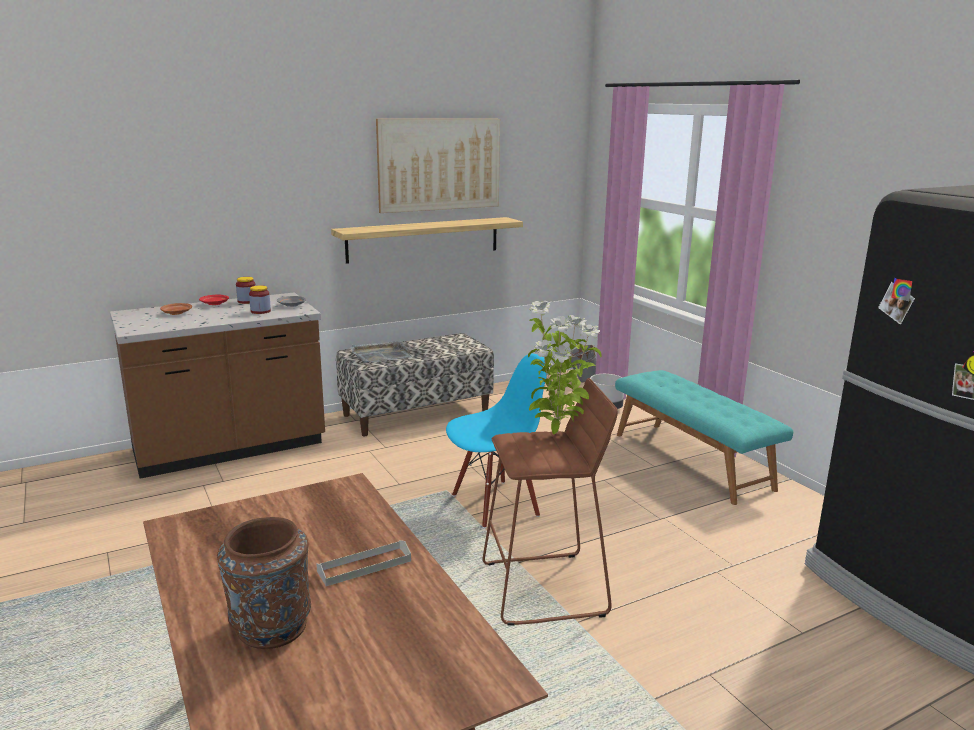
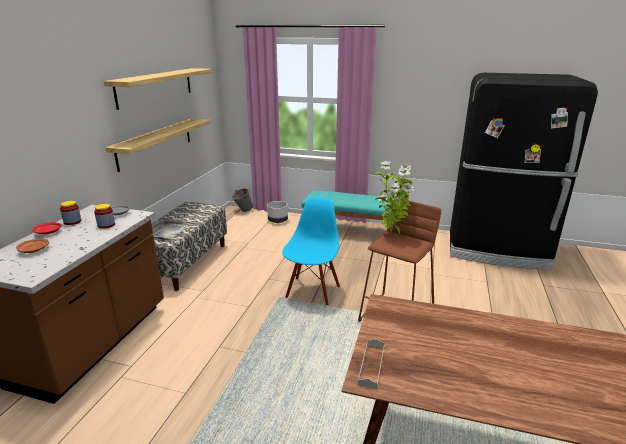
camera: 45 degrees left, 5 degrees up
brown vase [217,517,311,649] -> none
grey tray [316,540,411,586] -> grey tray moved to [358,339,385,389]
picture [376,119,500,213] -> shelf [104,68,212,110]

